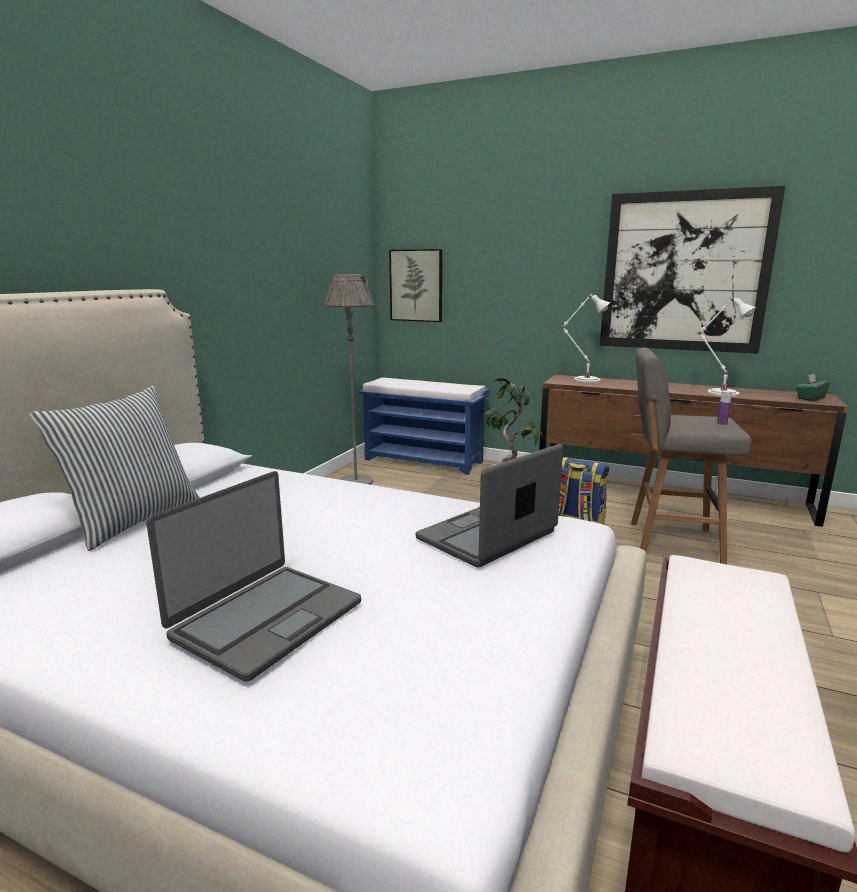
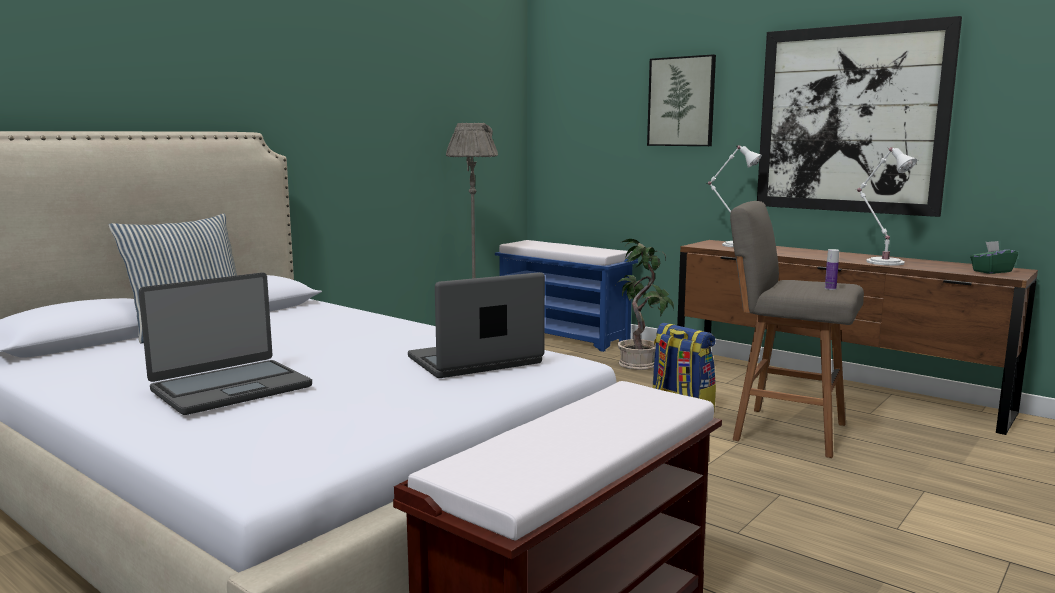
camera: 15 degrees right, 5 degrees down
picture [389,249,442,322] -> picture moved to [647,54,716,146]

